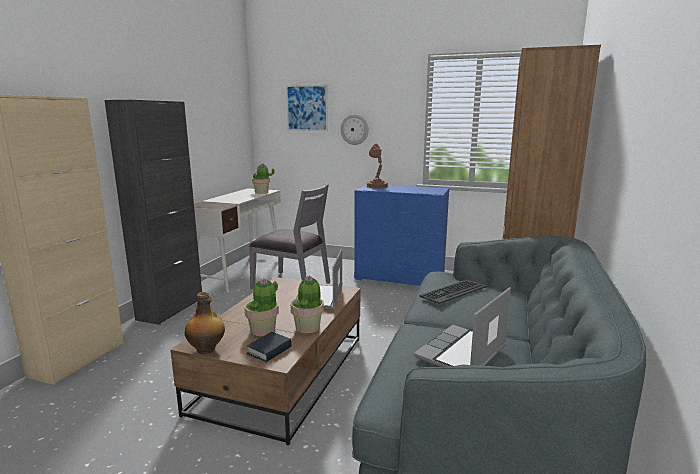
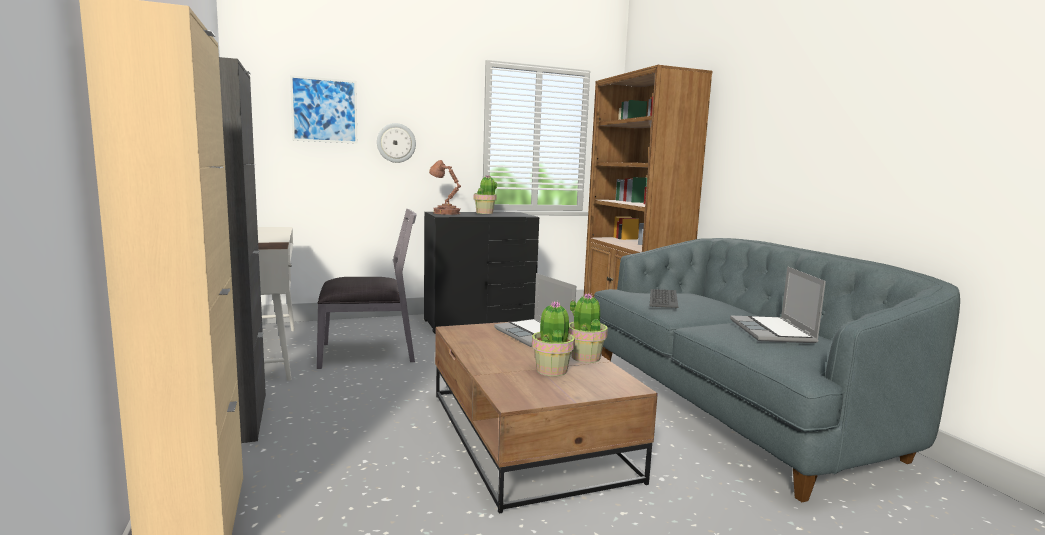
camera: 40 degrees left, 5 degrees down
bottle [185,292,225,354] -> none
book [247,332,292,362] -> none
potted plant [252,164,275,194] -> potted plant moved to [474,175,497,214]
blue dresser [354,185,449,286] -> black dresser [424,212,539,334]

